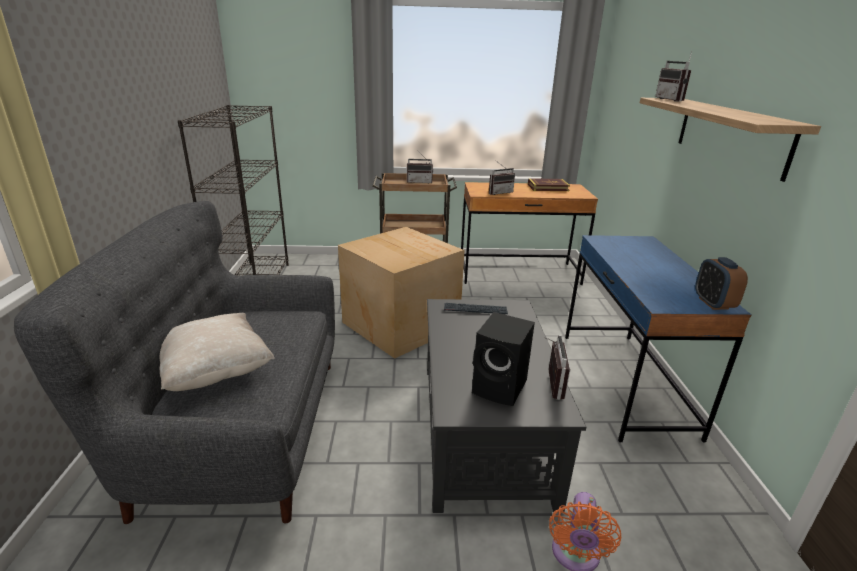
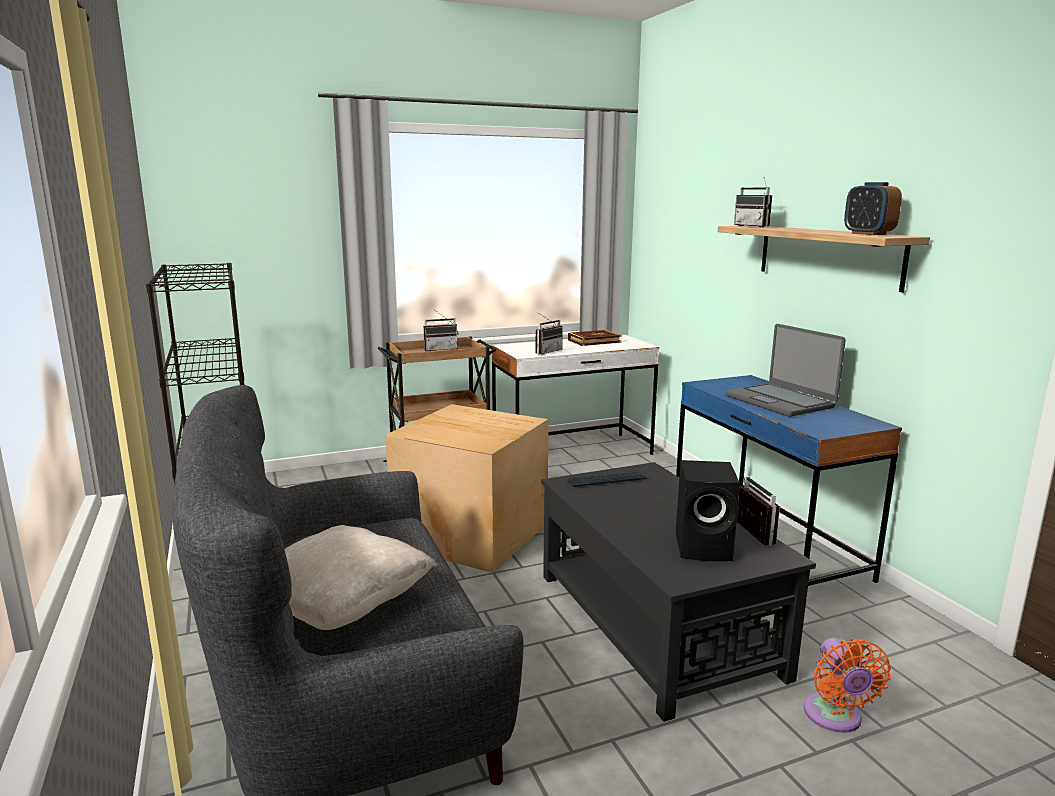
camera: 20 degrees left, 10 degrees down
brown desk [461,182,598,285] -> white desk [492,335,659,455]
alarm clock [695,257,748,310] -> alarm clock moved to [844,182,902,235]
none -> laptop [725,324,846,417]

